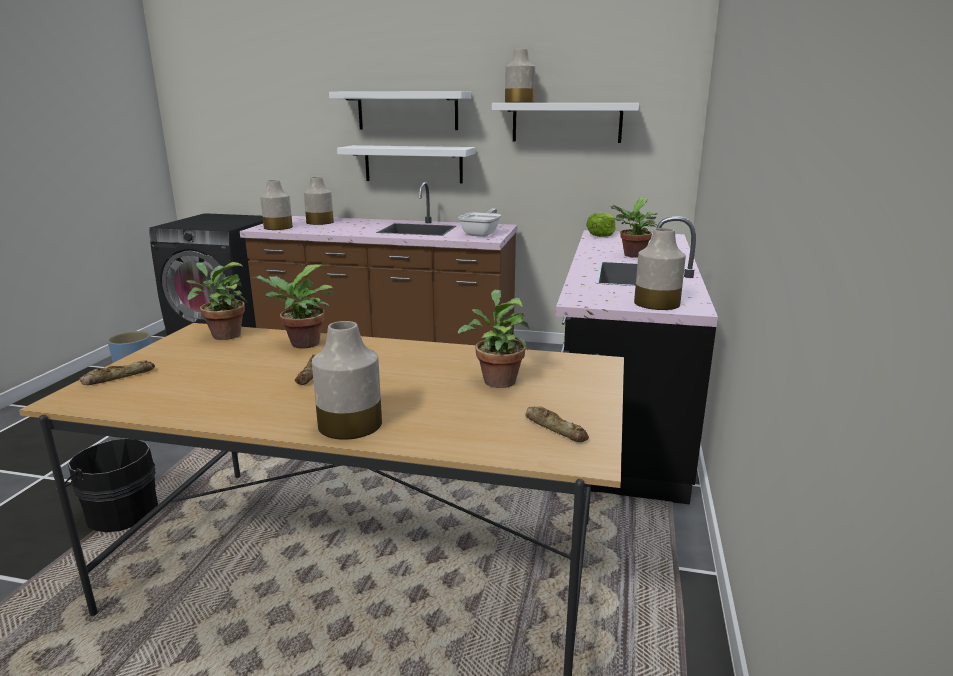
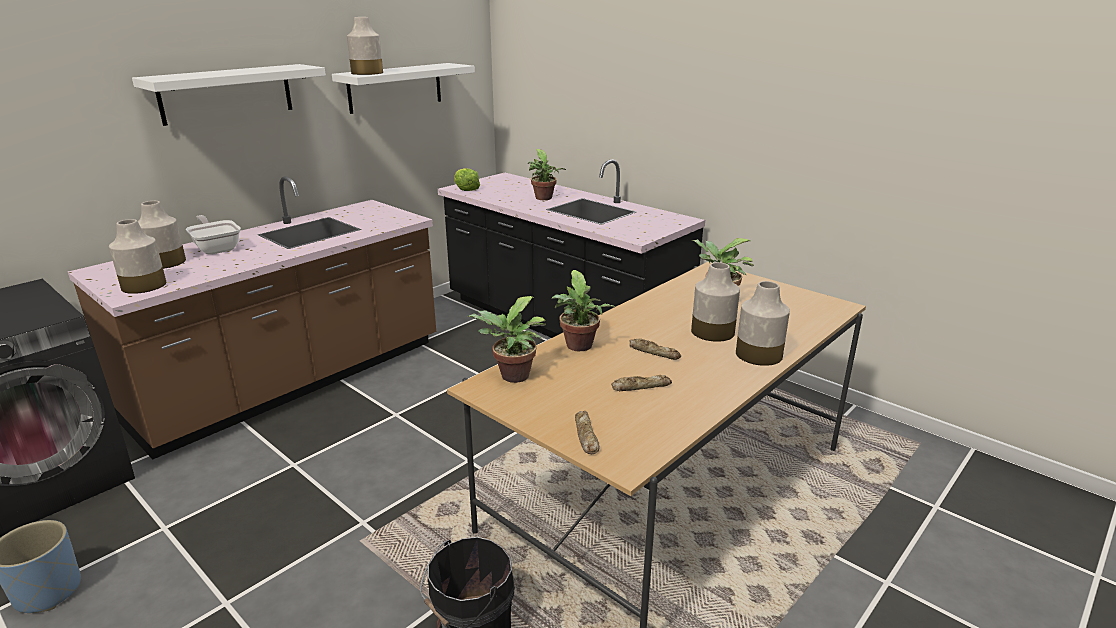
camera: 60 degrees left, 5 degrees up
white shelf [337,145,476,183] -> none
frying pan [458,209,501,237] -> frying pan moved to [186,215,241,255]
bread [525,406,589,442] -> bread moved to [611,375,672,391]
beige vase [634,228,686,310] -> beige vase moved to [691,262,740,342]

